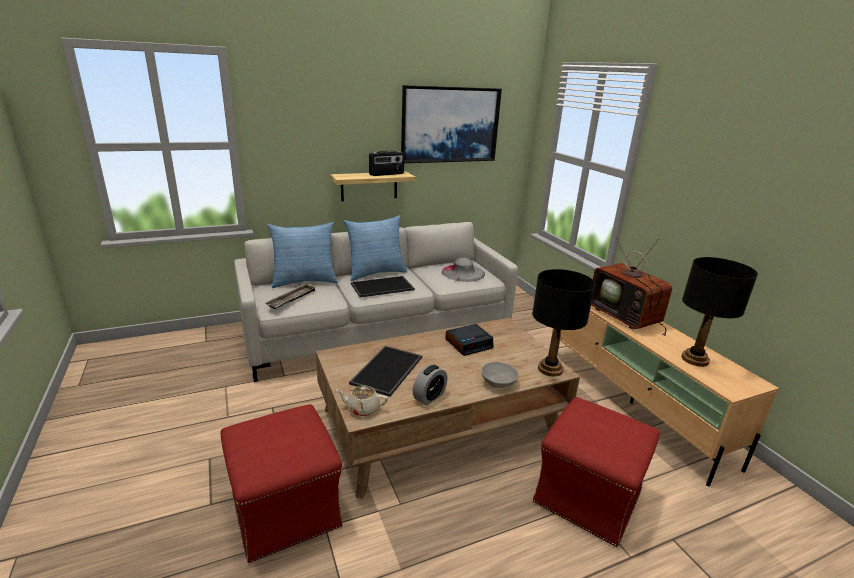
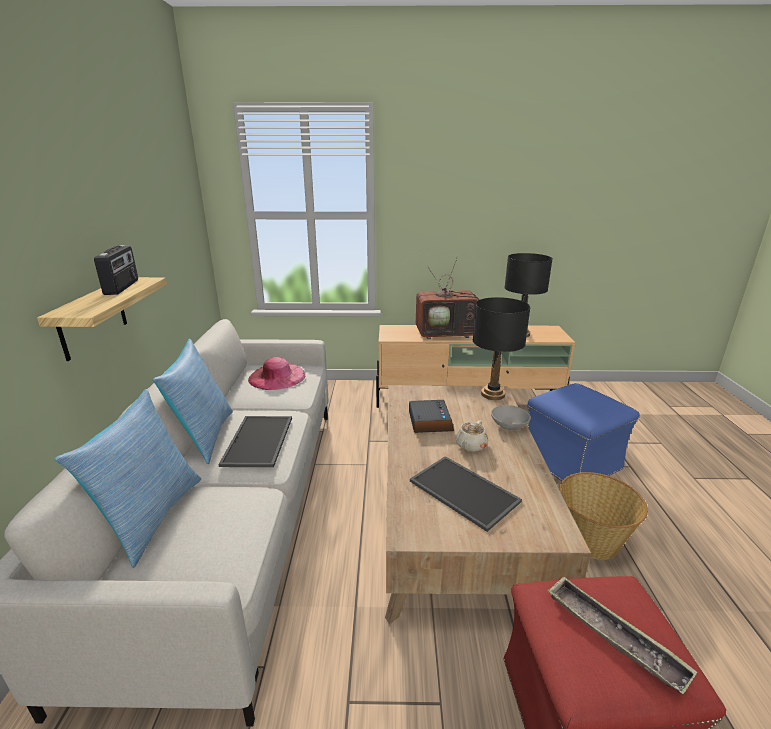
camera: 65 degrees left, 0 degrees up
tray [265,283,316,309] -> tray moved to [548,576,697,694]
beige teapot [336,385,388,416] -> beige teapot moved to [455,421,488,452]
picture [401,85,502,163] -> none
alarm clock [413,365,447,405] -> none
grey hat [442,257,485,282] -> pink hat [248,357,305,390]
red ottoman [533,397,660,547] -> blue ottoman [527,383,640,481]
none -> basket [559,472,648,560]

